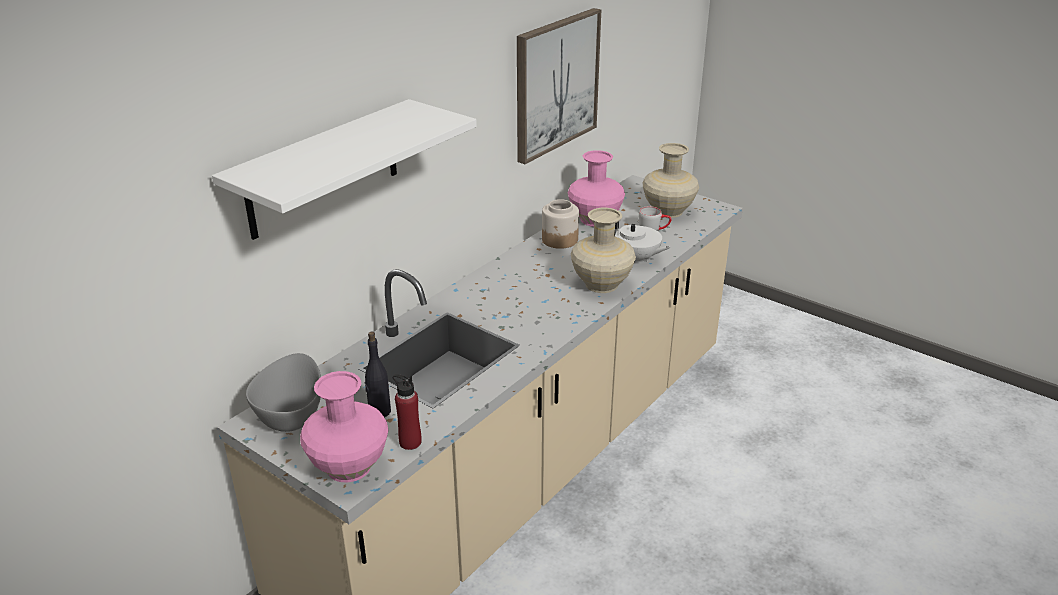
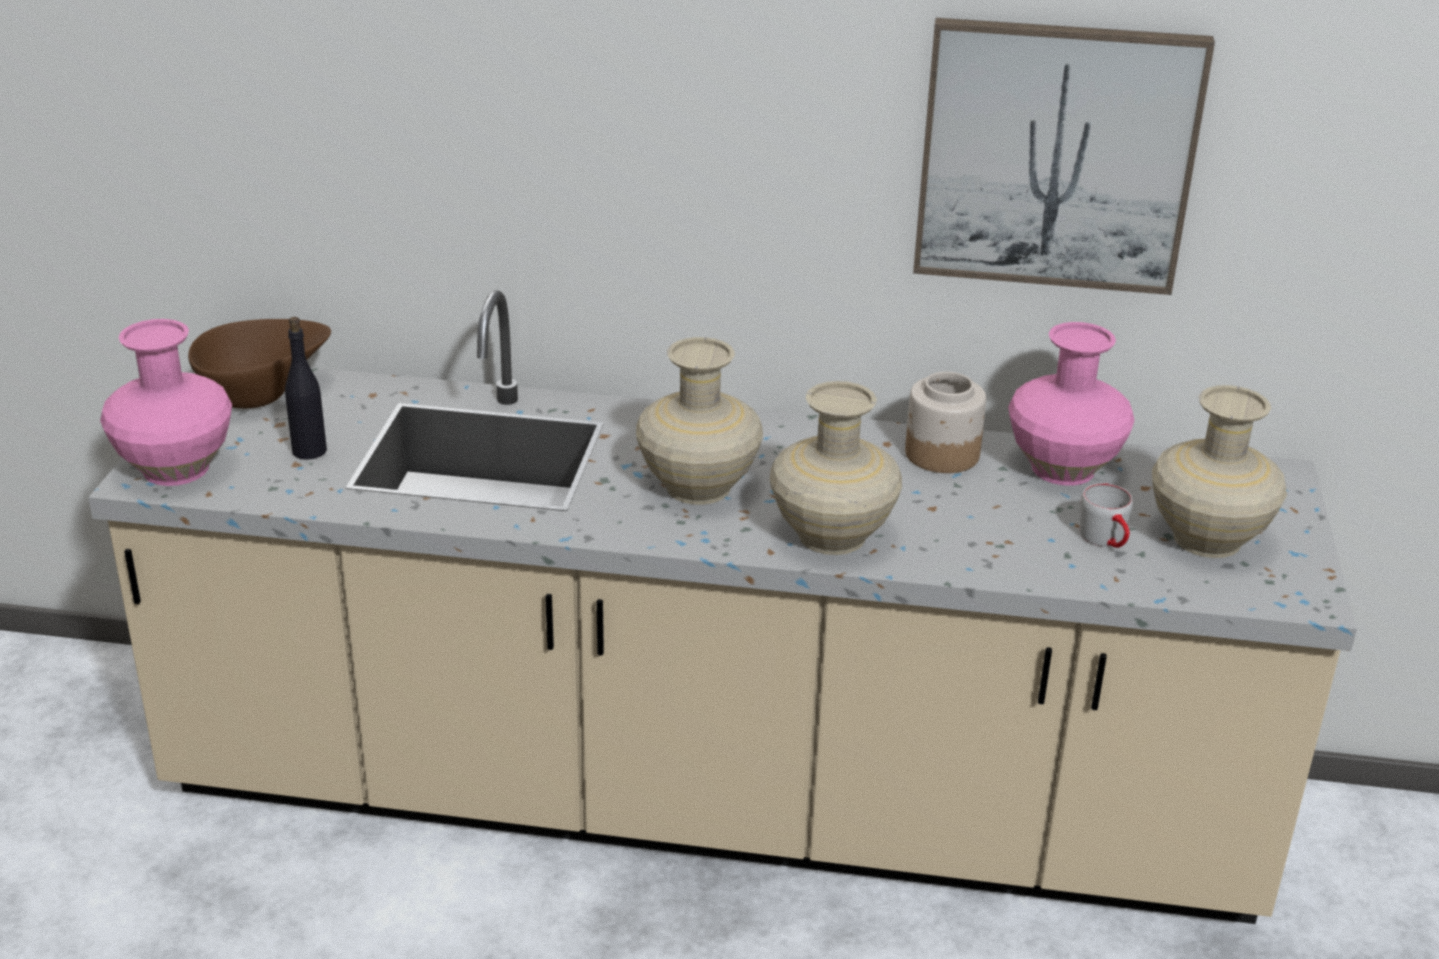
camera: 60 degrees right, 0 degrees up
white shelf [212,99,477,240] -> none
grey bowl [246,353,321,432] -> brown bowl [188,319,331,408]
red bottle [392,374,422,450] -> none
white teapot [615,222,670,262] -> none
none -> beige vase [636,337,763,505]

